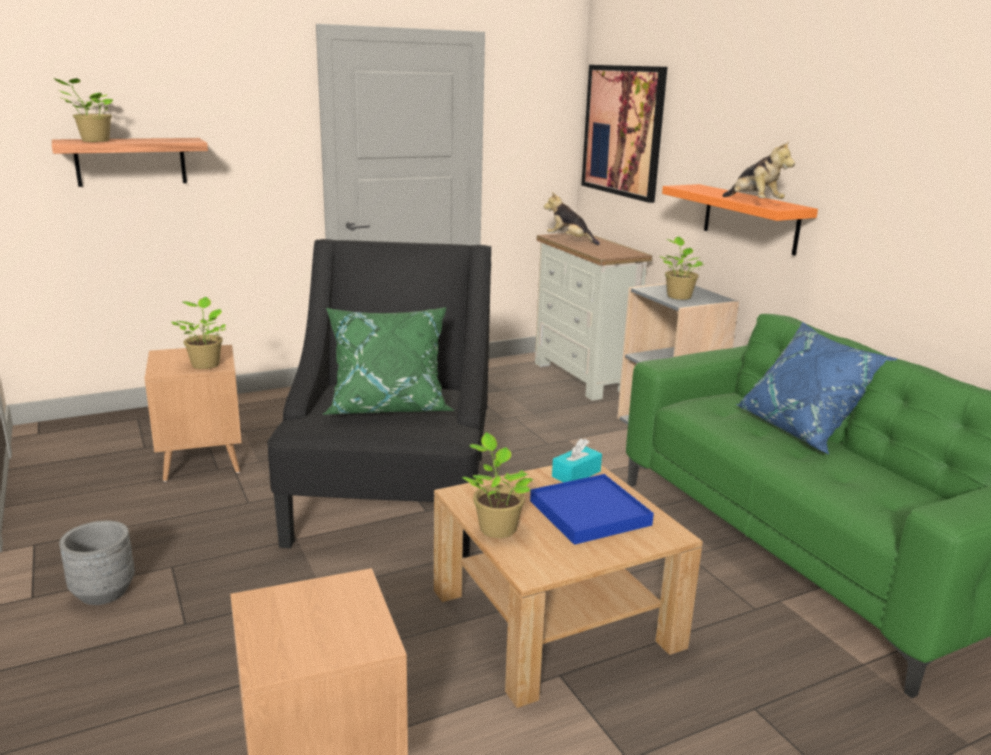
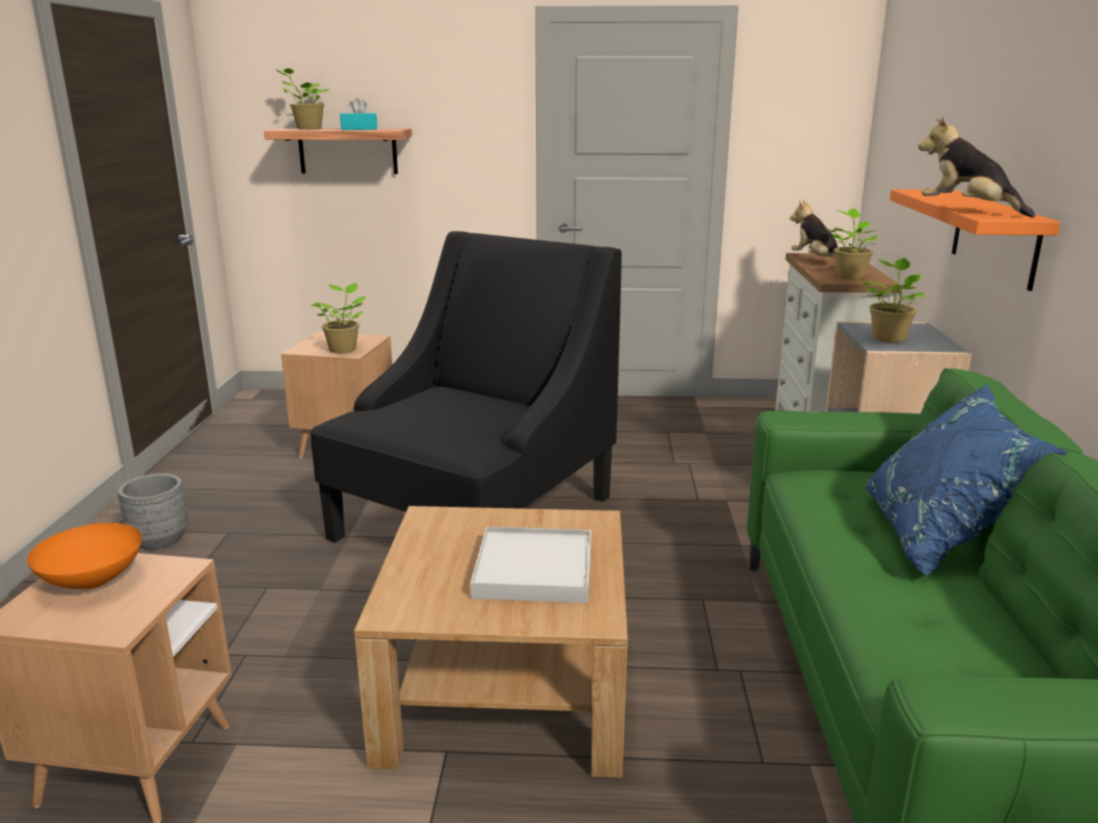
camera: 30 degrees right, 0 degrees up
green pillow [323,307,454,414] -> none
potted plant [462,432,533,538] -> potted plant moved to [827,208,880,279]
blue tray [530,474,654,545] -> white tray [471,527,591,603]
turquoise tissue box [552,438,602,482] -> turquoise tissue box moved to [340,98,377,130]
picture [581,65,667,203] -> none
plush toy [723,140,795,199] -> plush toy turned 135 degrees clockwise [918,117,1035,217]
none -> orange bowl [27,523,142,589]

